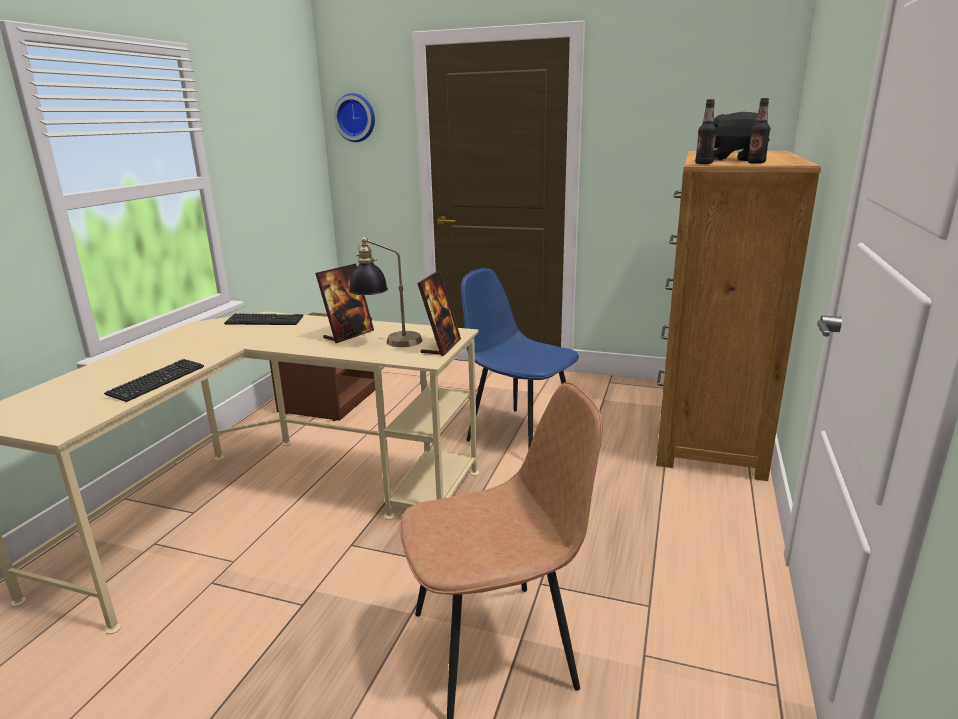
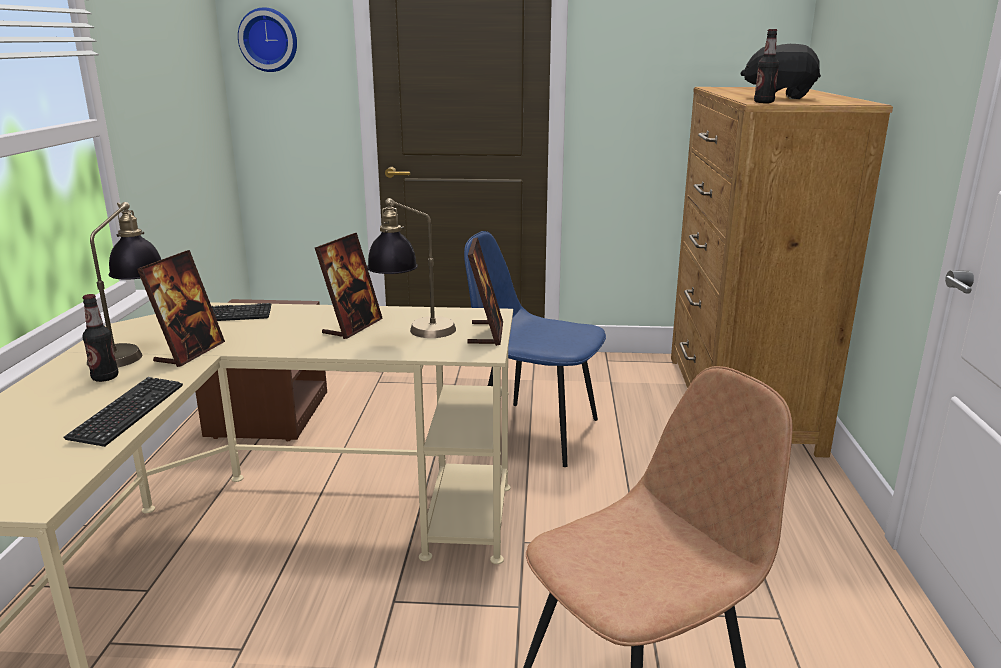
camera: 15 degrees left, 0 degrees up
bottle [747,98,770,164] -> bottle moved to [82,294,118,382]
none -> table lamp [87,202,161,367]
none -> picture frame [137,250,225,367]

